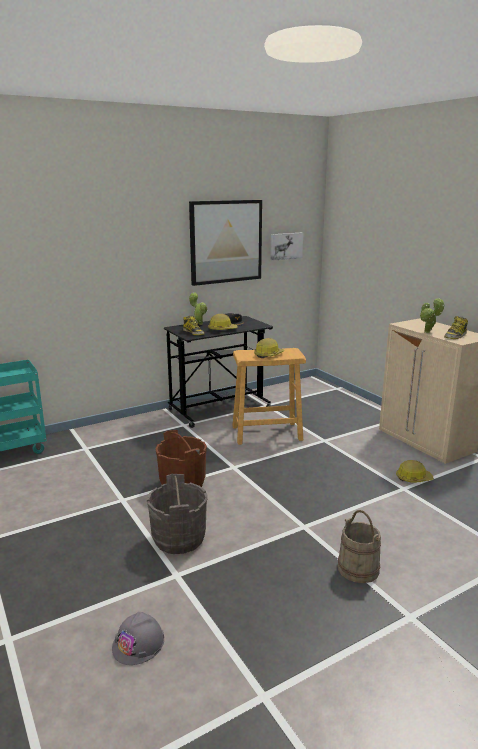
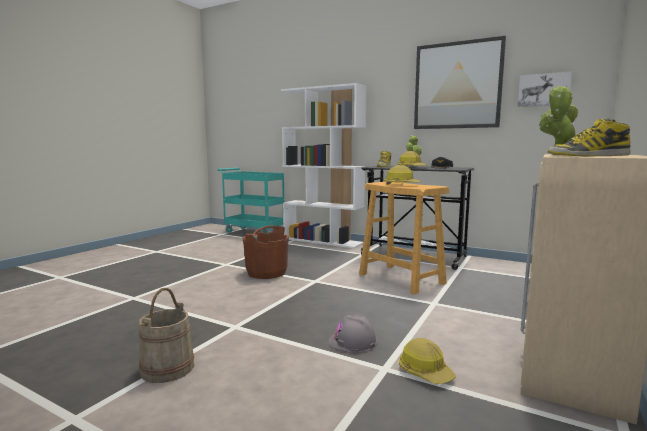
camera: 60 degrees right, 10 degrees down
grey hard hat [112,612,164,665] -> grey hard hat moved to [328,314,378,353]
grey bucket [147,474,208,554] -> none
none -> white bookcase [281,83,367,248]

